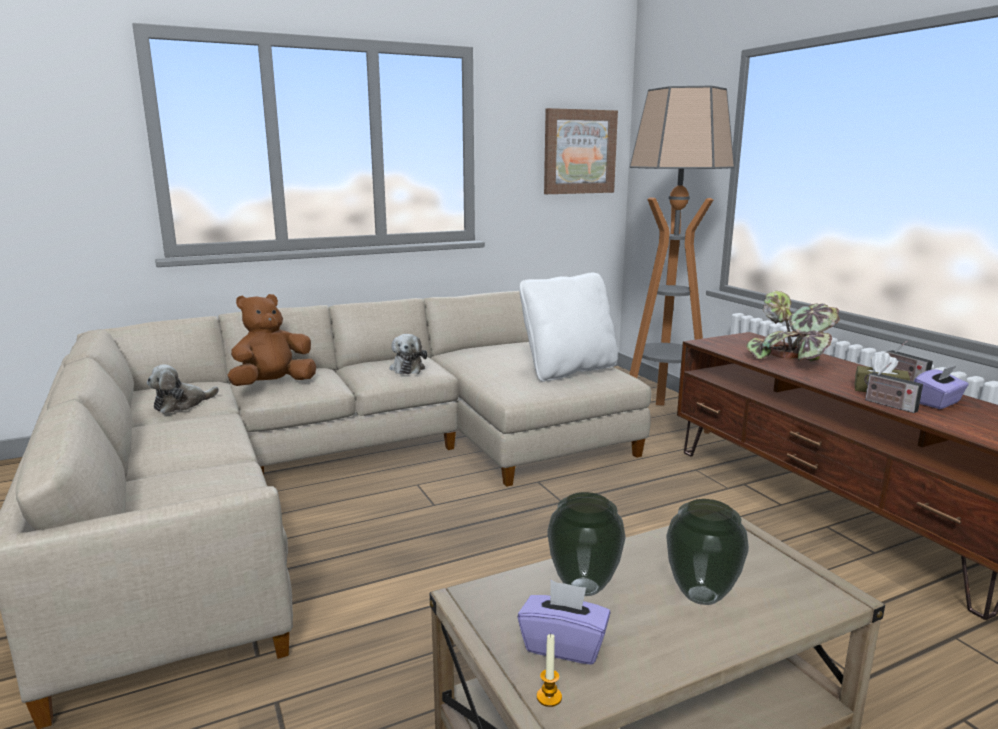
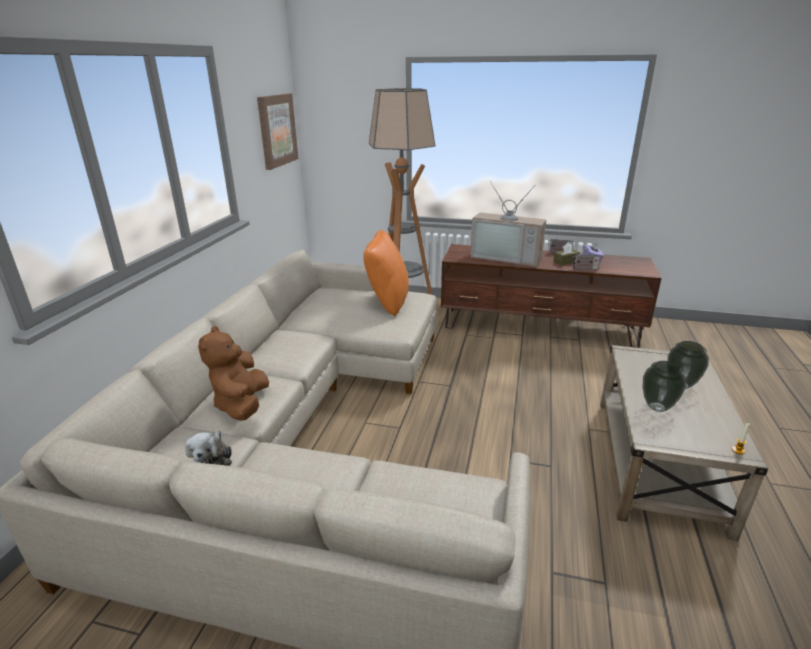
camera: 50 degrees left, 10 degrees up
plush toy [389,334,427,374] -> none
purple tissue box [517,580,611,665] -> none
white pillow [520,273,618,382] -> orange pillow [363,230,409,316]
potted plant [746,291,840,362] -> television [470,181,546,267]

